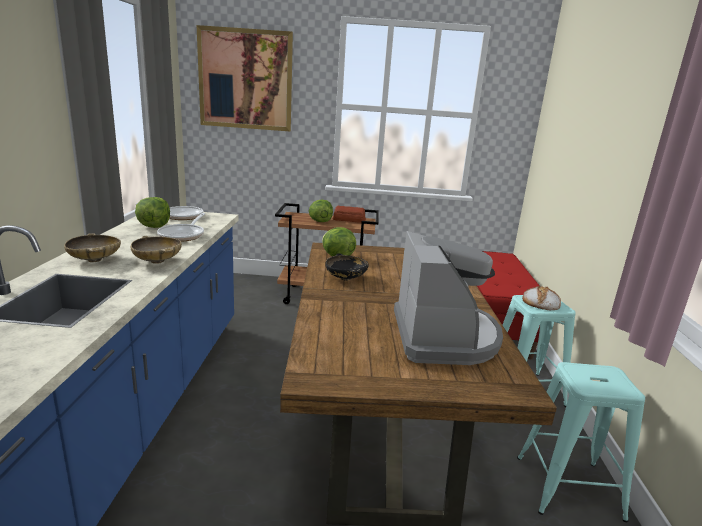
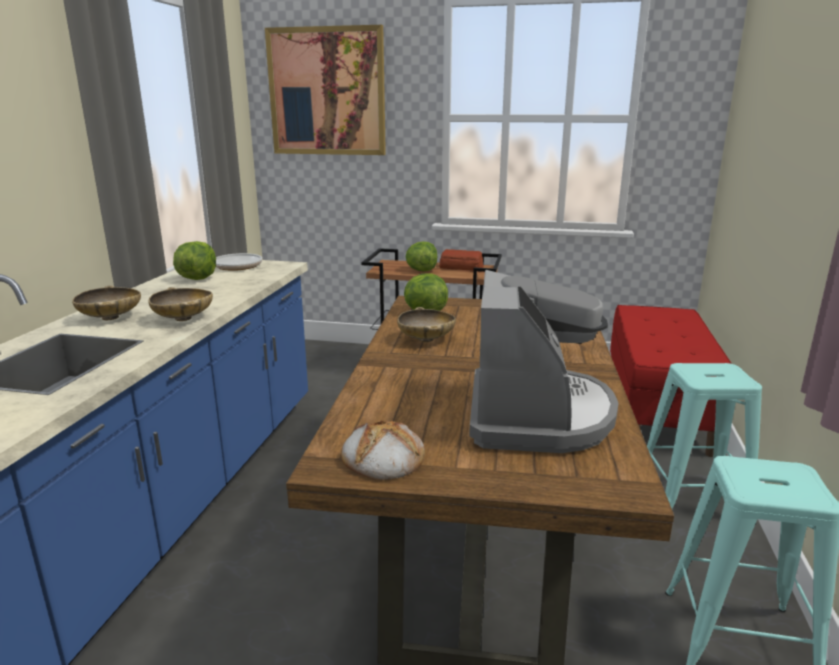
camera: 10 degrees right, 0 degrees up
frying pan [157,213,205,242] -> none
black bowl [326,253,369,280] -> beige bowl [397,307,456,342]
bread [522,286,561,310] -> bread moved to [341,420,425,480]

